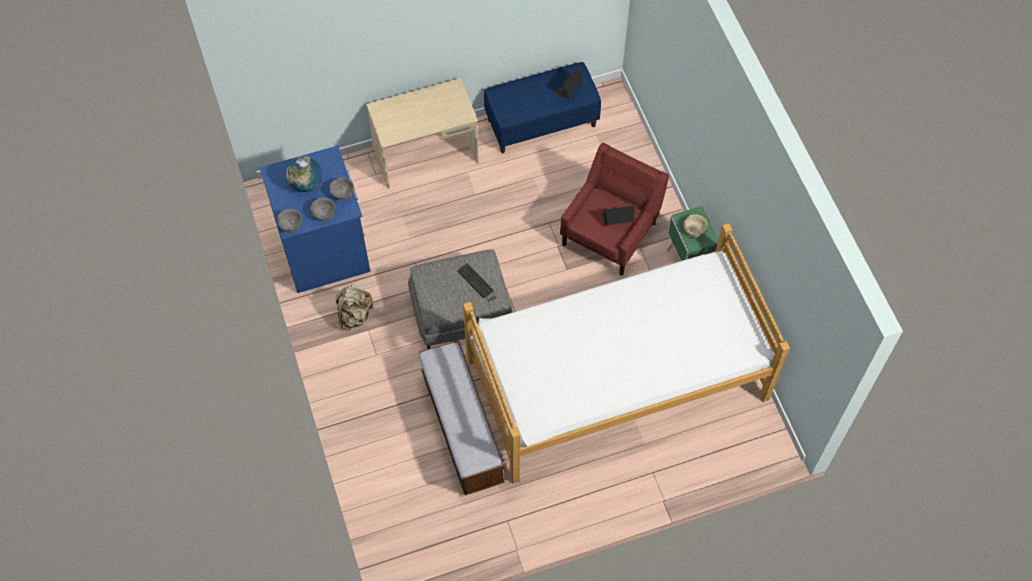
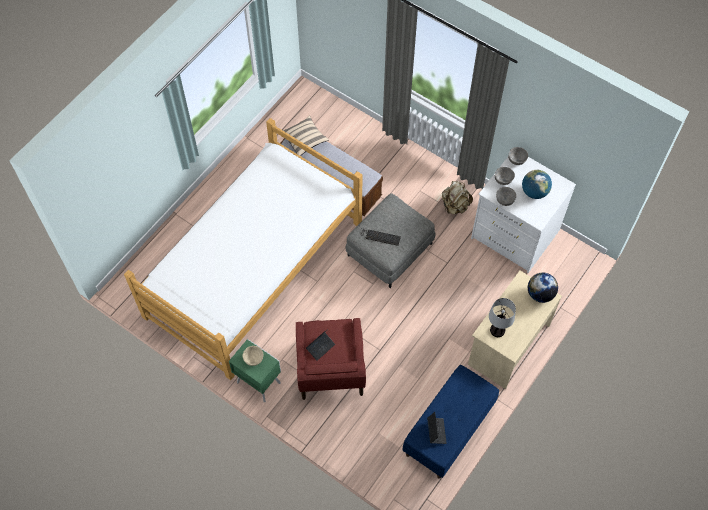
camera: 145 degrees right, 0 degrees up
blue dresser [260,146,370,293] -> white dresser [471,157,576,273]
none -> beige pillow [283,115,329,156]
none -> table lamp [489,298,516,337]
none -> globe [528,273,558,303]

